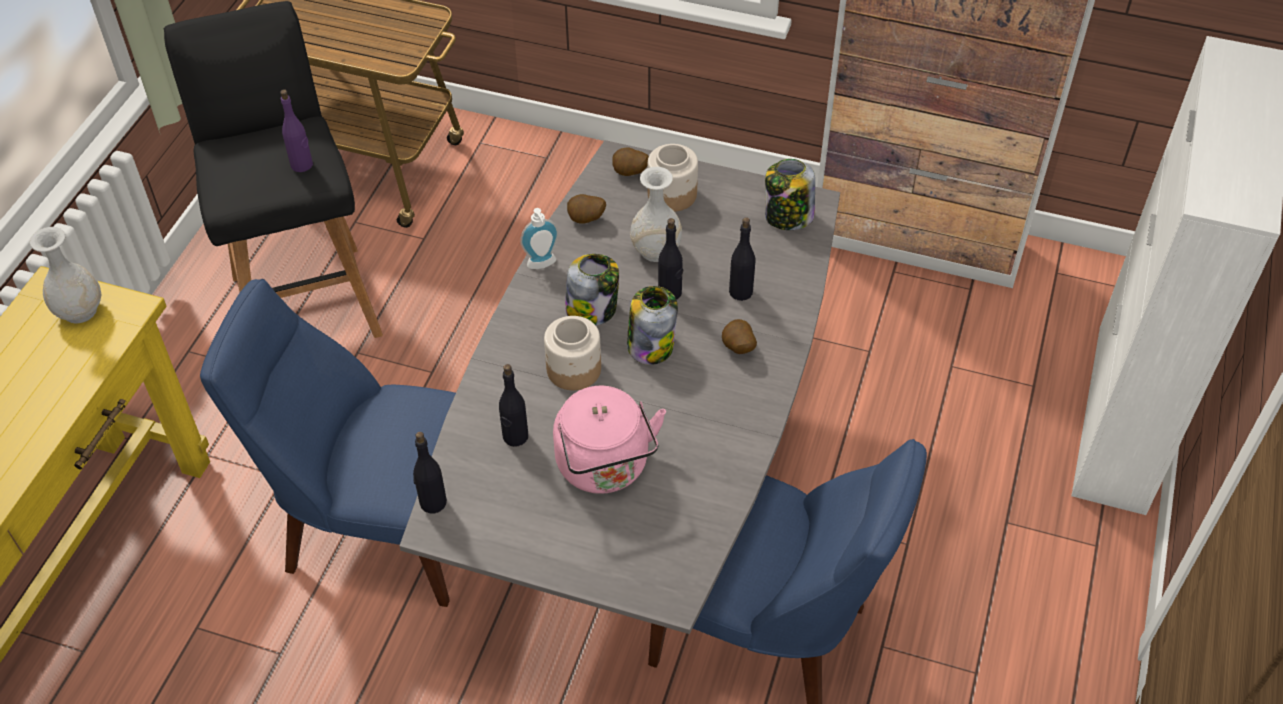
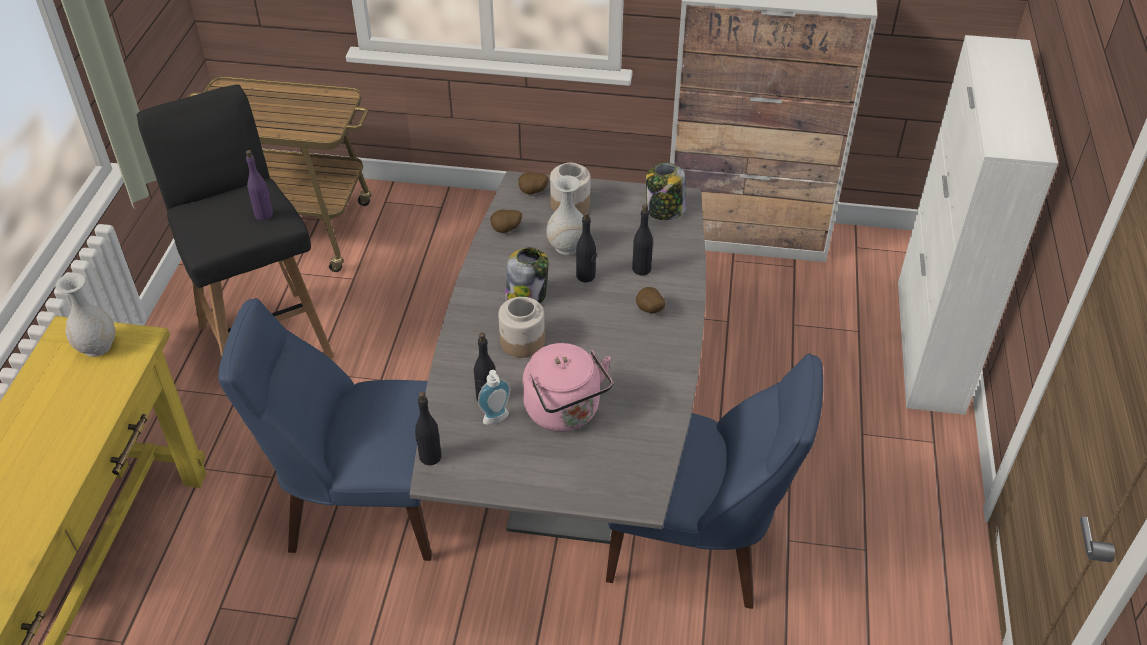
camera: 10 degrees left, 5 degrees down
soap dispenser [520,208,559,269] -> soap dispenser moved to [478,370,511,425]
jar [627,286,678,365] -> none

